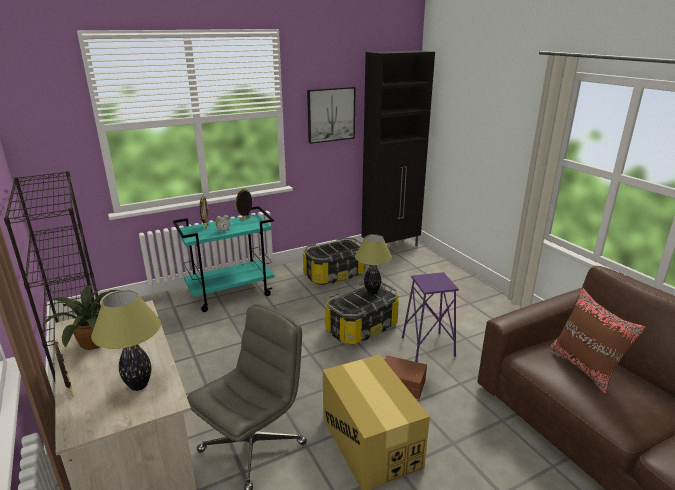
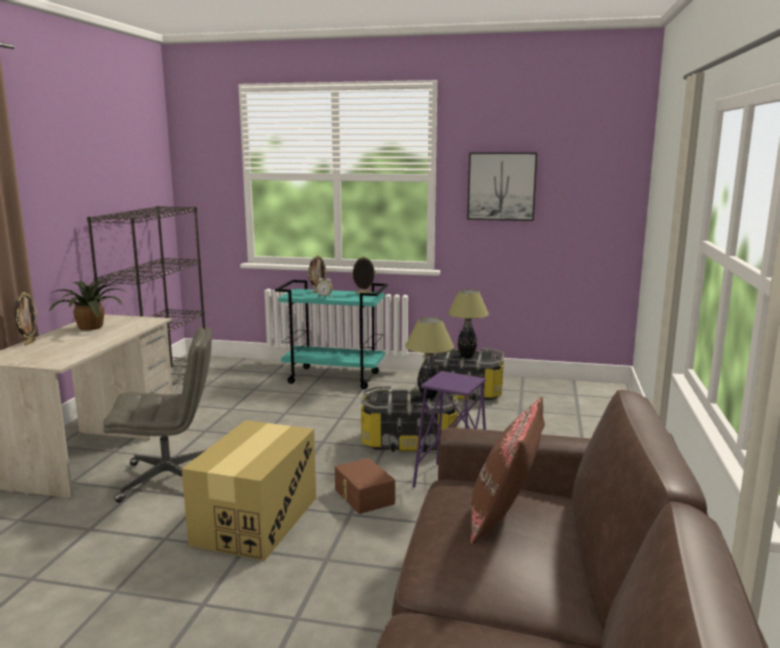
camera: 40 degrees right, 10 degrees down
table lamp [91,290,161,391] -> table lamp moved to [448,289,489,358]
black cabinet [362,50,435,246] -> none

